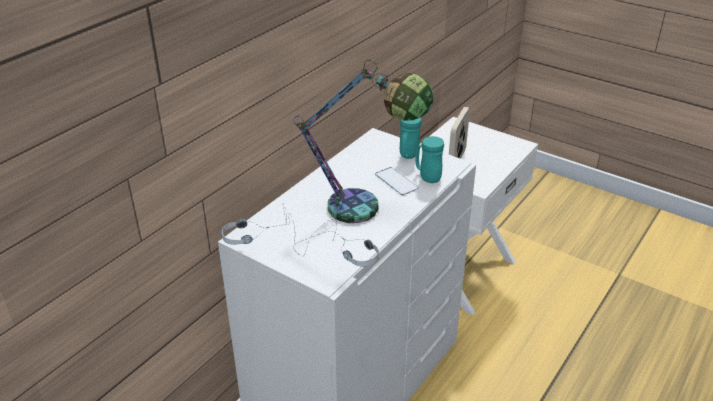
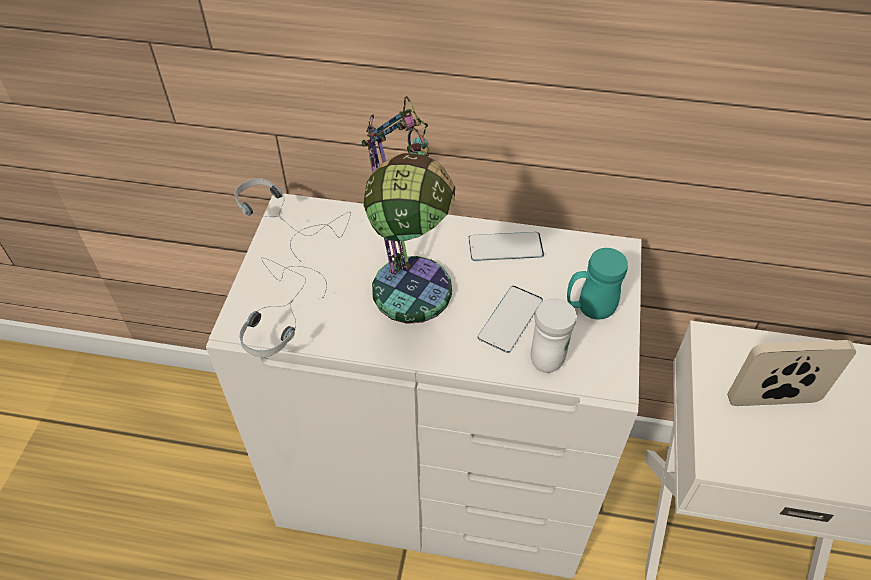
camera: 65 degrees right, 15 degrees up
turquoise mug [416,136,444,183] -> white mug [531,298,576,373]
none -> phone [468,232,544,261]

